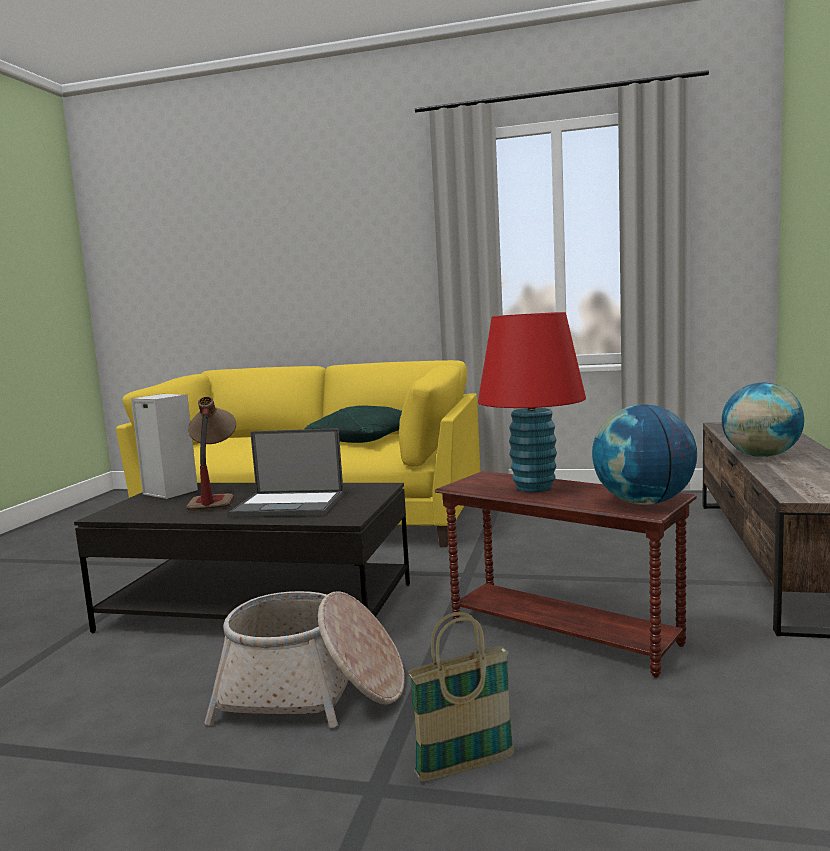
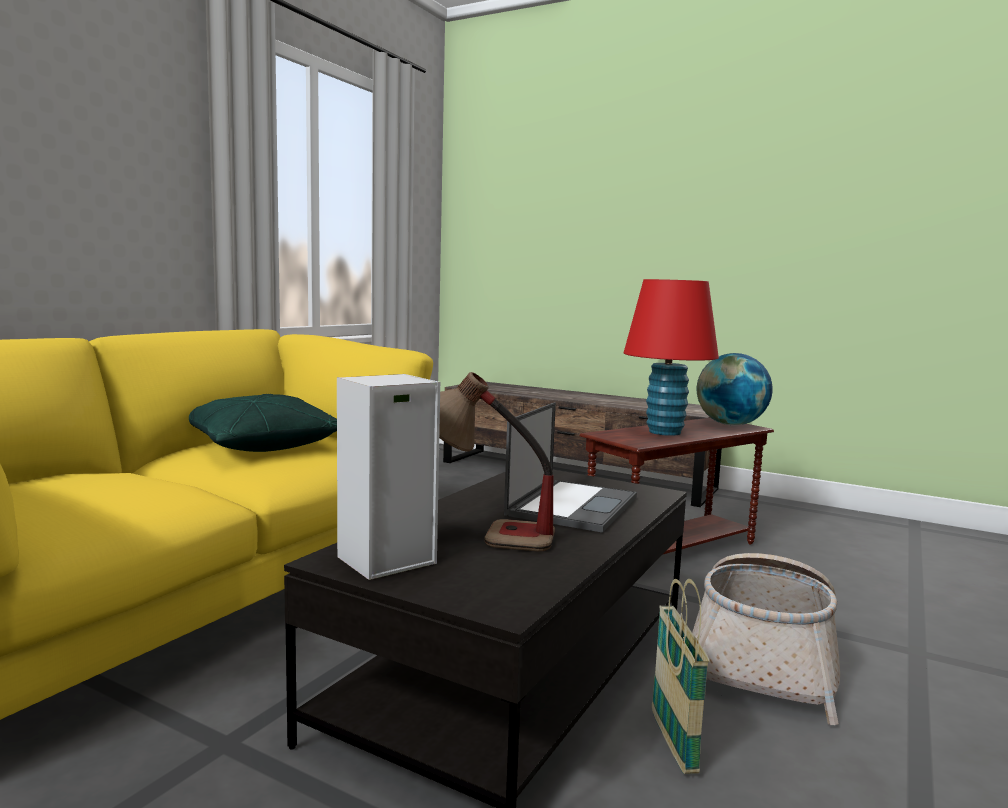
camera: 75 degrees left, 0 degrees up
basket [408,612,514,782] -> basket moved to [652,579,709,774]
globe [722,383,804,457] -> none

